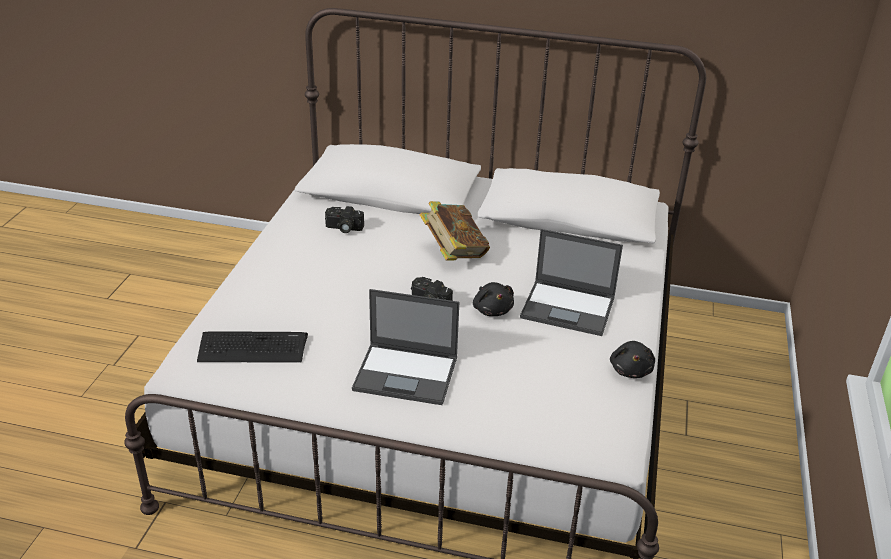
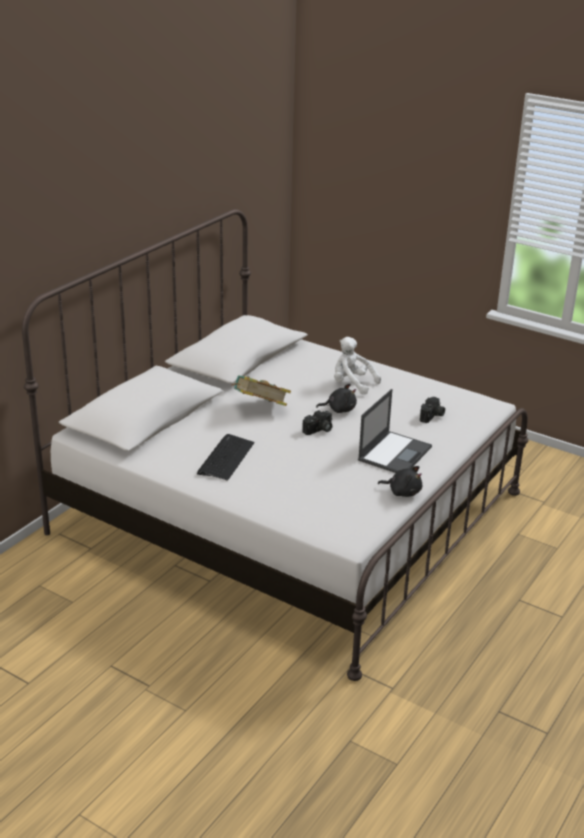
camera: 70 degrees left, 5 degrees down
keyboard [197,331,308,363] -> keyboard moved to [197,434,254,481]
camera [325,206,364,233] -> camera moved to [420,397,445,423]
laptop [520,229,623,336] -> white plush toy [334,337,381,395]
black plush toy [610,341,655,378] -> black plush toy moved to [378,466,422,497]

